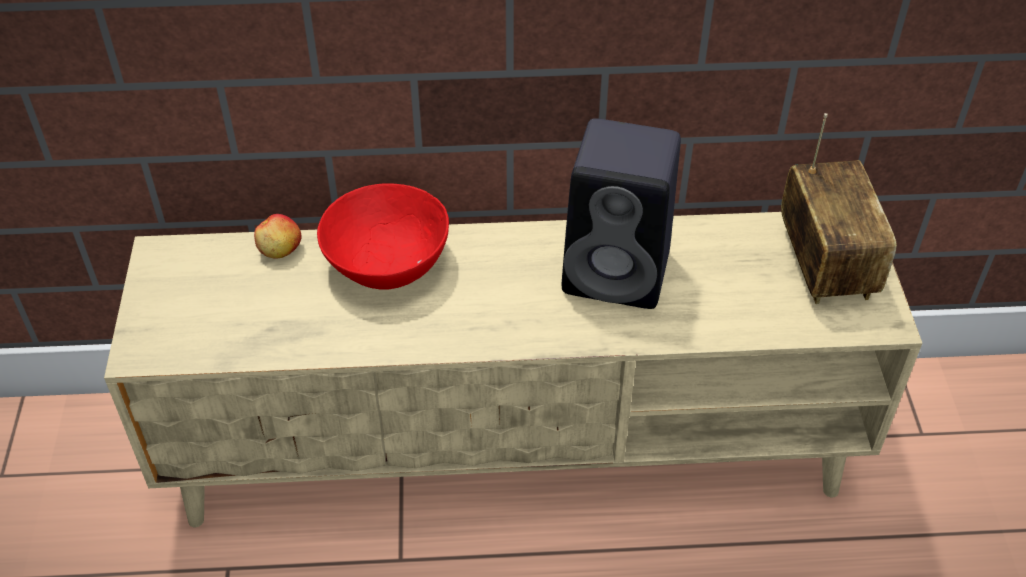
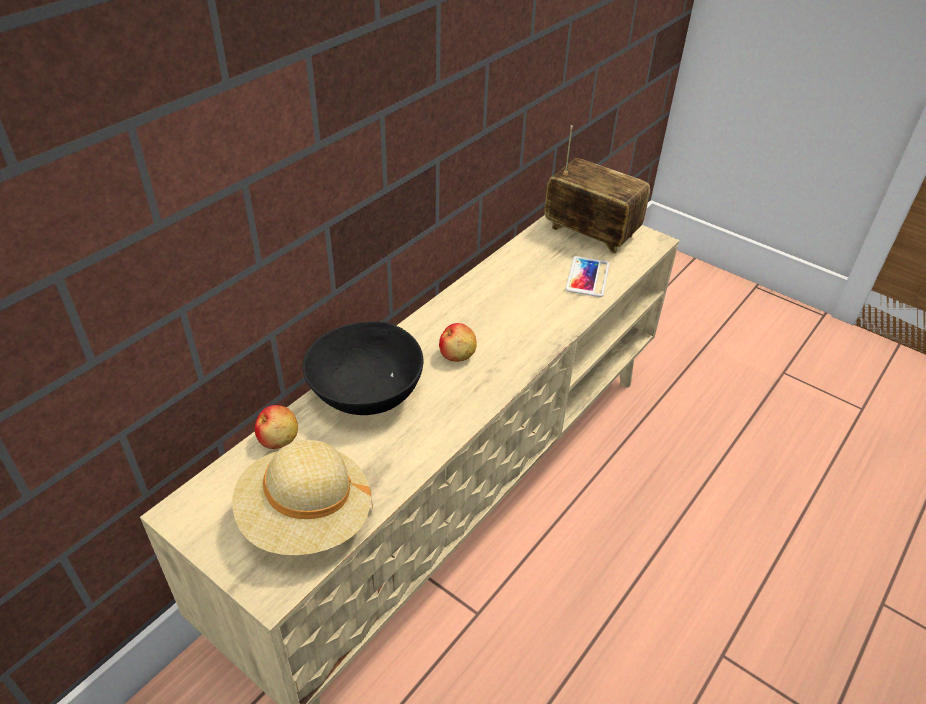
camera: 50 degrees left, 5 degrees down
red bowl [317,183,449,290] -> black bowl [302,321,423,415]
black speaker [562,118,681,309] -> none
none -> beige hat [233,440,373,555]
none -> apple [439,323,477,362]
none -> phone [565,256,610,297]

